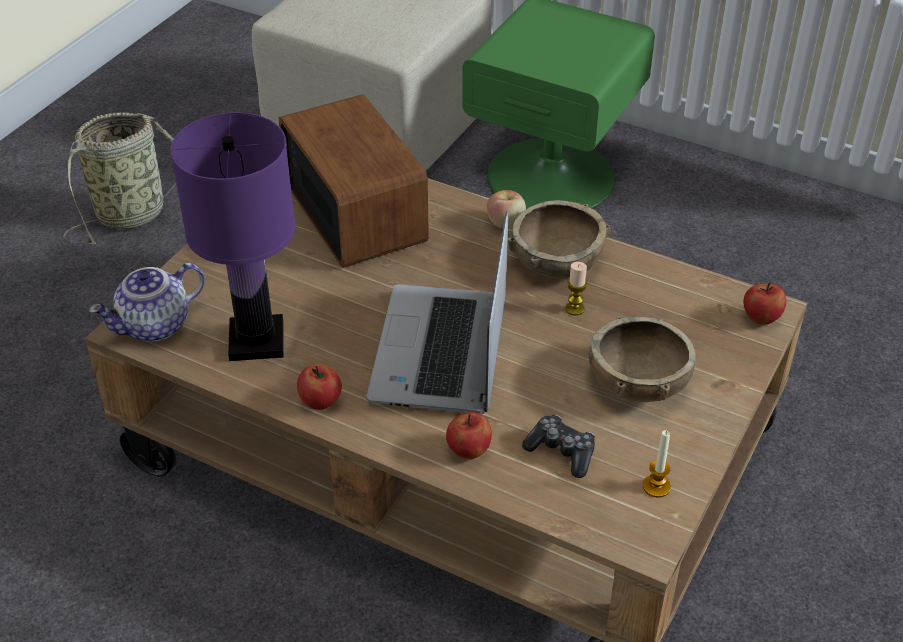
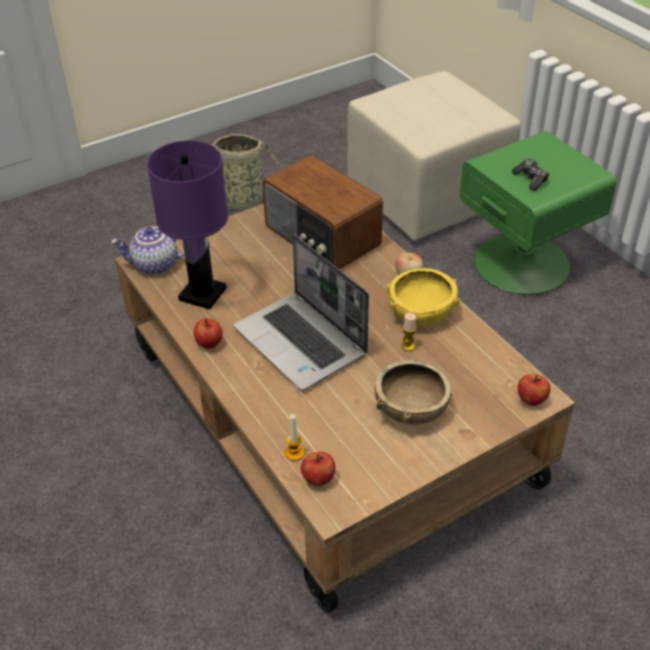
camera: 30 degrees right, 0 degrees up
radio [279,94,429,268] -> radio turned 135 degrees clockwise [262,155,383,270]
laptop [367,211,508,414] -> laptop turned 75 degrees counterclockwise [234,235,369,391]
apple [446,412,492,459] -> apple moved to [301,452,335,486]
brown bowl [508,200,611,279] -> yellow bowl [387,268,460,325]
game controller [522,415,595,478] -> game controller moved to [512,159,550,191]
candle [643,430,671,498] -> candle moved to [285,414,305,461]

